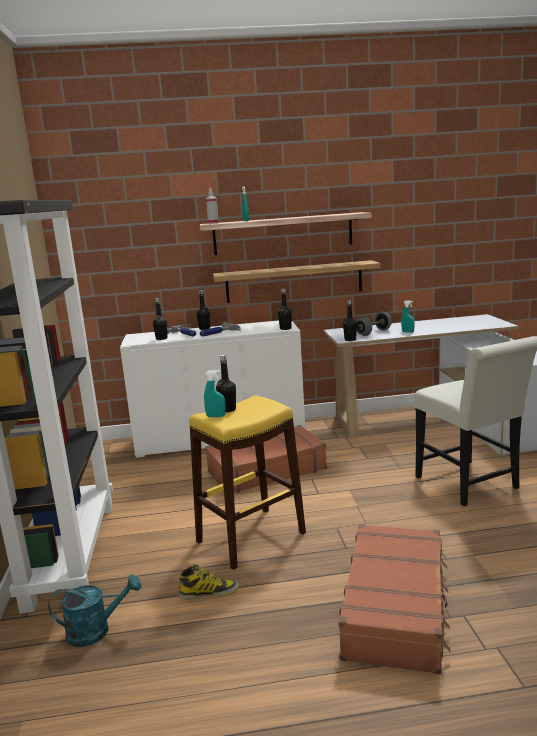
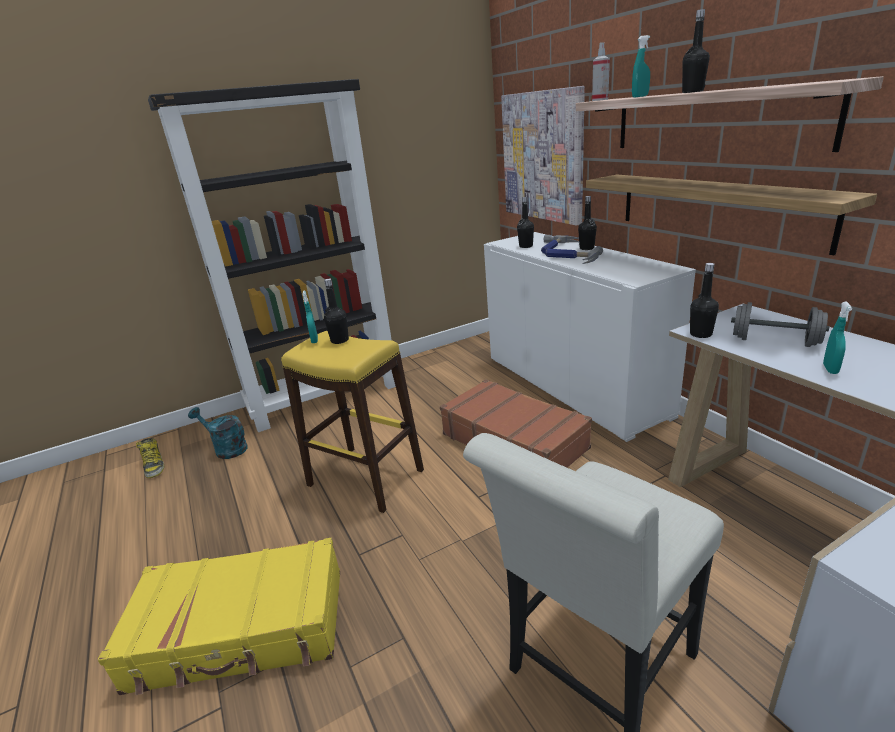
camera: 70 degrees right, 10 degrees up
turquoise watering can [48,574,142,647] -> turquoise watering can turned 150 degrees clockwise [188,407,247,459]
boot [179,564,239,600] -> boot moved to [136,438,165,478]
black bottle [278,288,292,330] -> black bottle moved to [682,9,710,93]
brown suitcase [338,524,451,675] -> yellow suitcase [98,538,340,695]
none -> picture [501,86,585,226]

